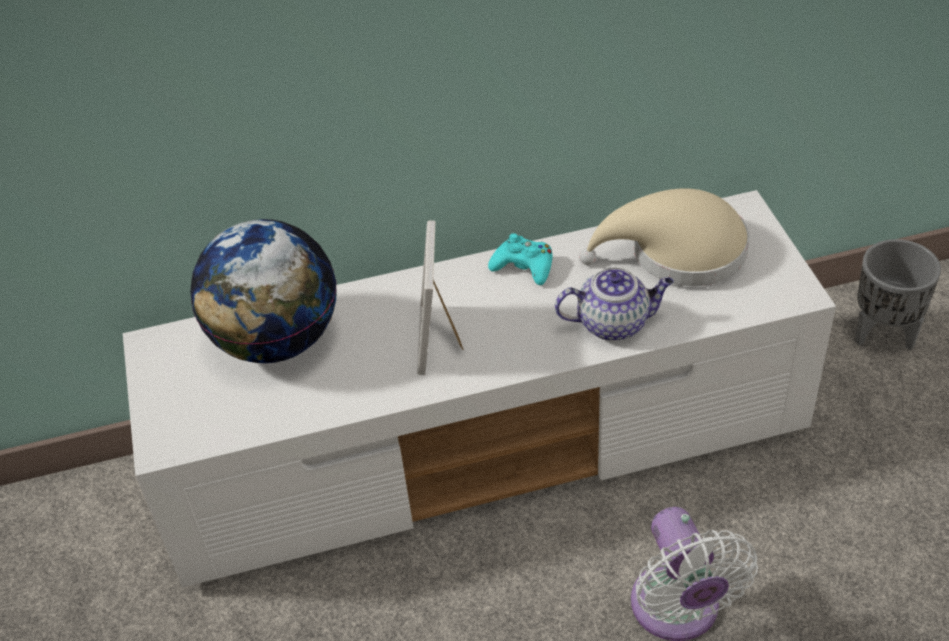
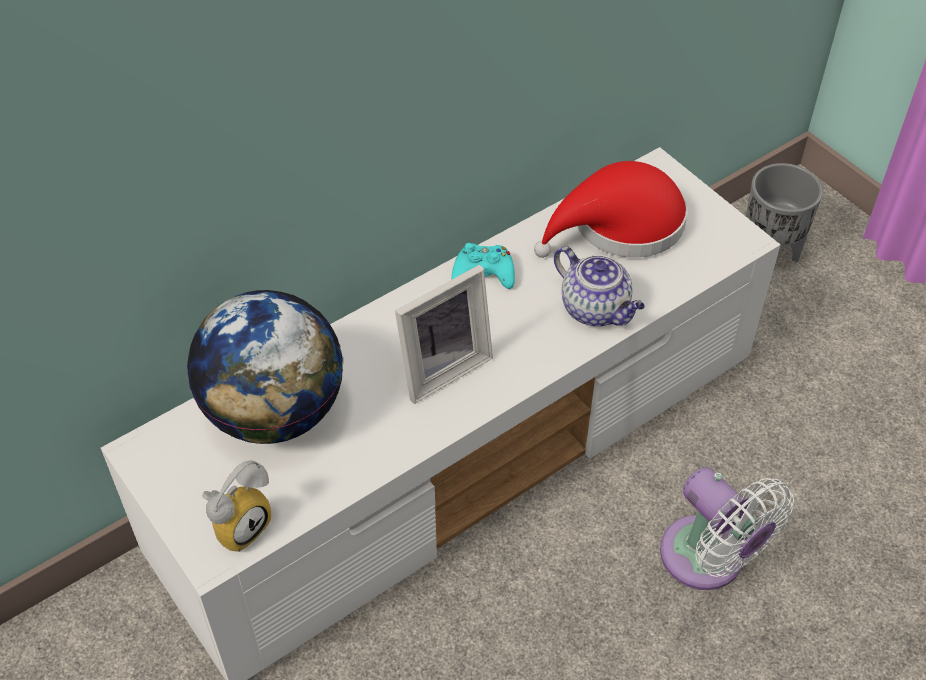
camera: 25 degrees left, 5 degrees up
picture frame [417,220,463,375] -> picture frame turned 105 degrees counterclockwise [395,265,493,404]
teapot [555,267,674,341] -> teapot turned 75 degrees clockwise [554,246,645,326]
beige hat [579,188,749,286] -> red hat [534,161,688,258]
none -> alarm clock [202,461,271,552]

